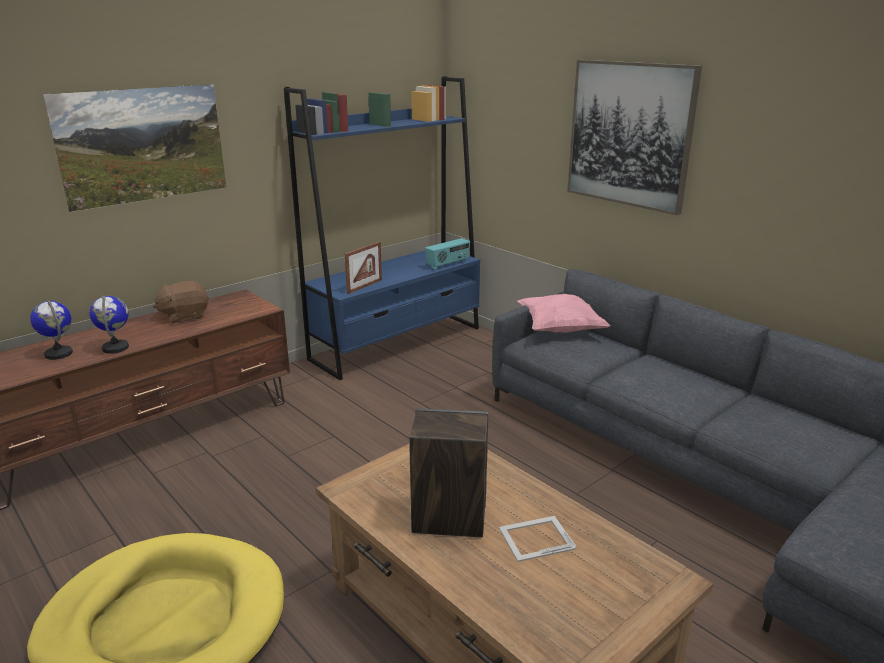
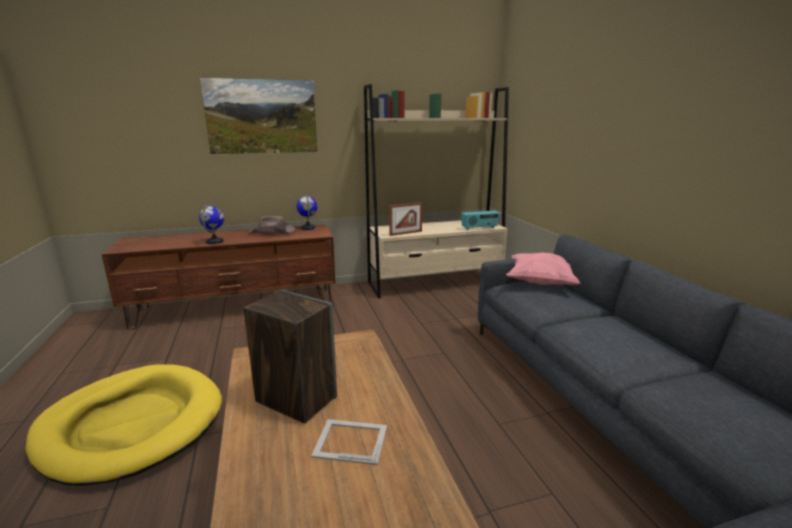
camera: 25 degrees right, 5 degrees down
globe [30,300,73,360] -> globe moved to [297,195,317,230]
brown plush toy [153,281,209,323] -> brown hat [248,216,296,234]
blue bookcase [284,76,480,380] -> beige bookcase [364,84,509,299]
picture [567,60,702,215] -> none

